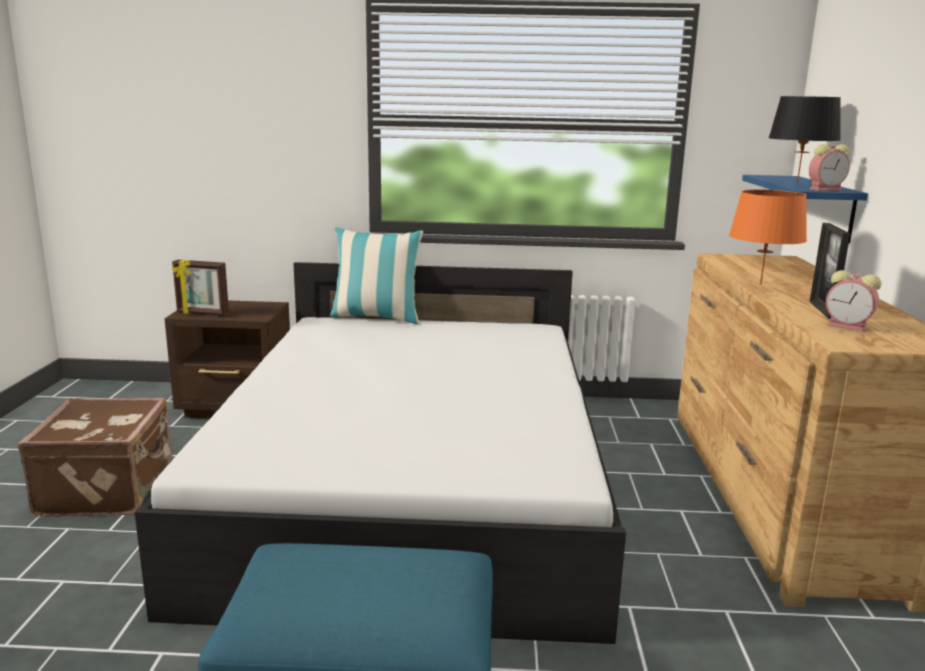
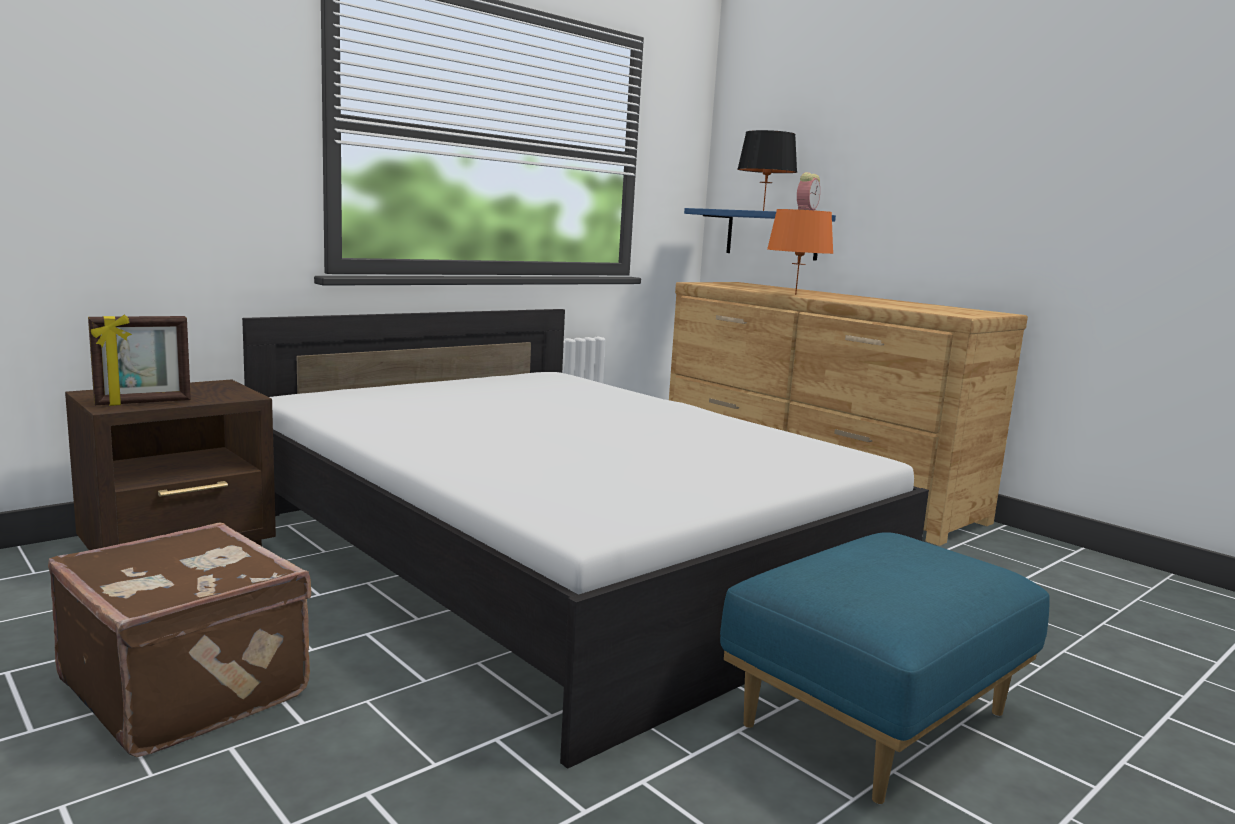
camera: 45 degrees left, 5 degrees down
pillow [330,227,423,324] -> none
picture frame [810,223,850,319] -> none
alarm clock [826,270,881,332] -> none

